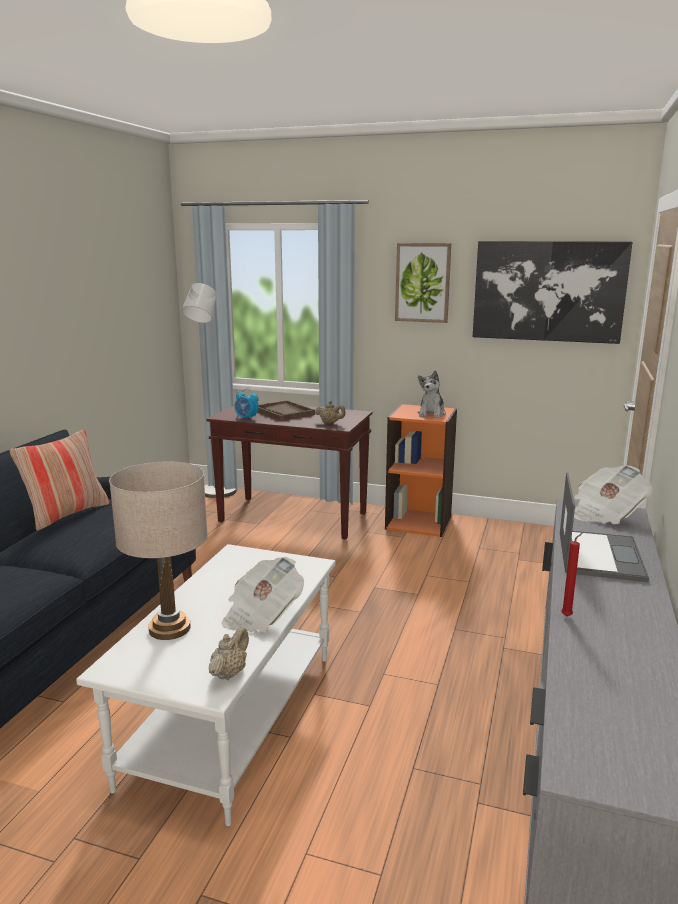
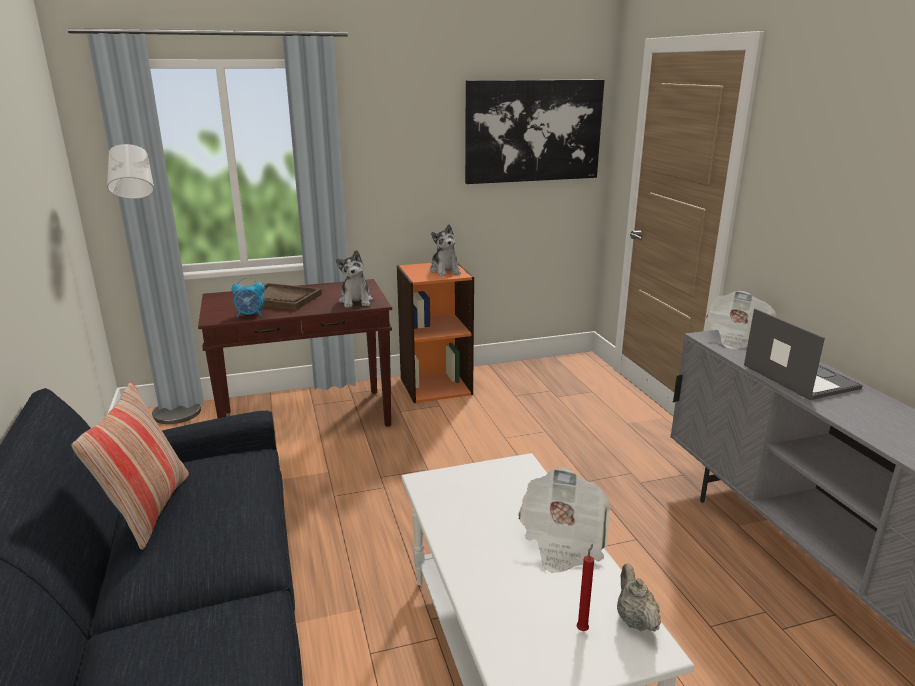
camera: 35 degrees left, 5 degrees up
beige table lamp [109,462,208,640] -> none
beige teapot [315,401,346,424] -> plush toy [336,250,373,308]
picture [395,243,451,323] -> none
red candle [561,532,583,617] -> red candle moved to [577,544,594,631]

